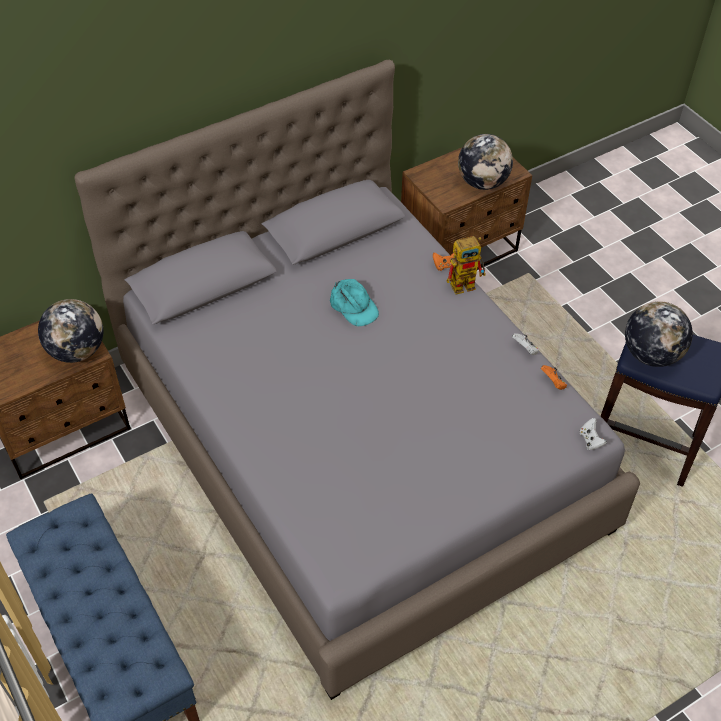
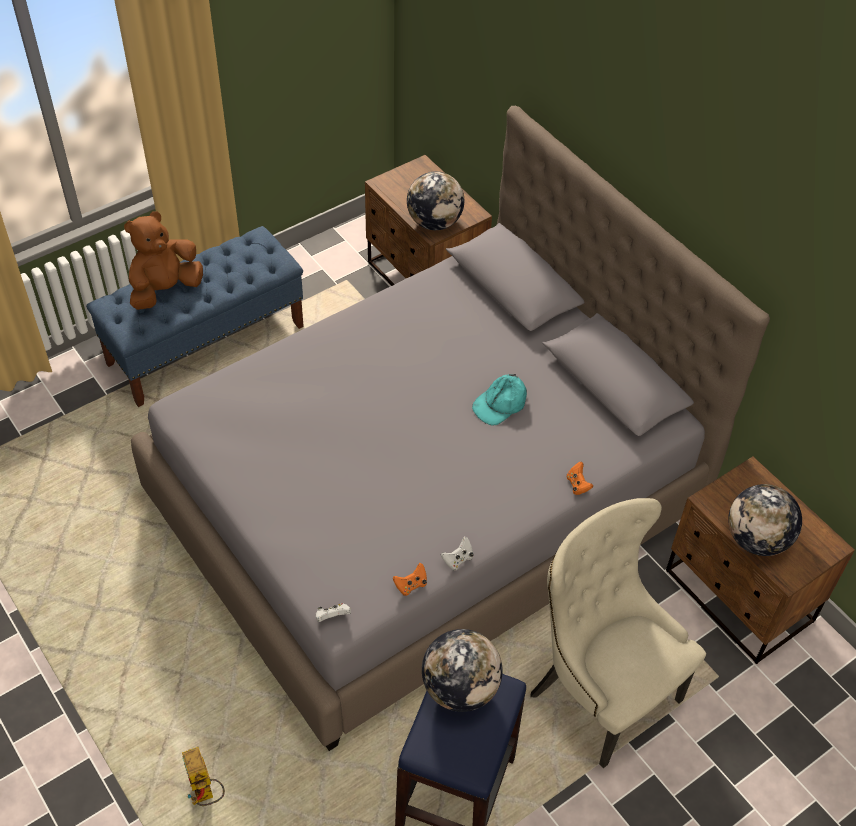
camera: 85 degrees right, 0 degrees up
toy robot [447,236,486,294] -> toy robot moved to [182,747,225,806]
none -> brown plush toy [124,211,203,310]
none -> beige chair [530,498,706,768]

